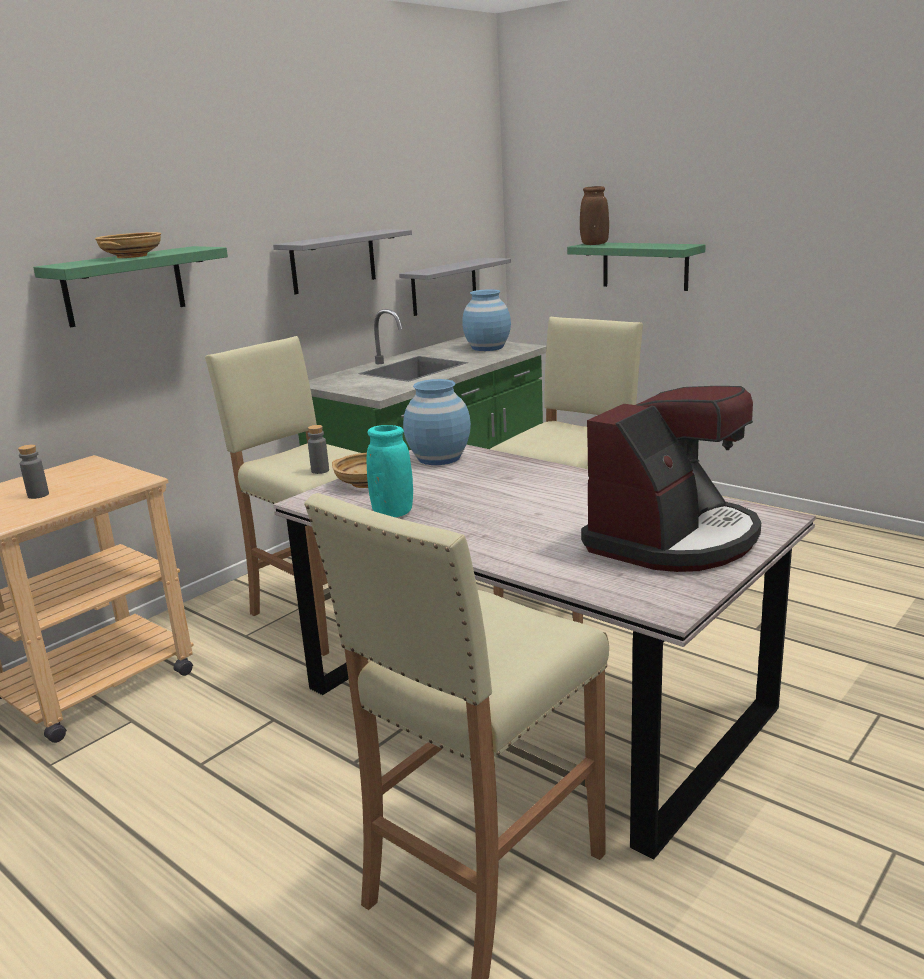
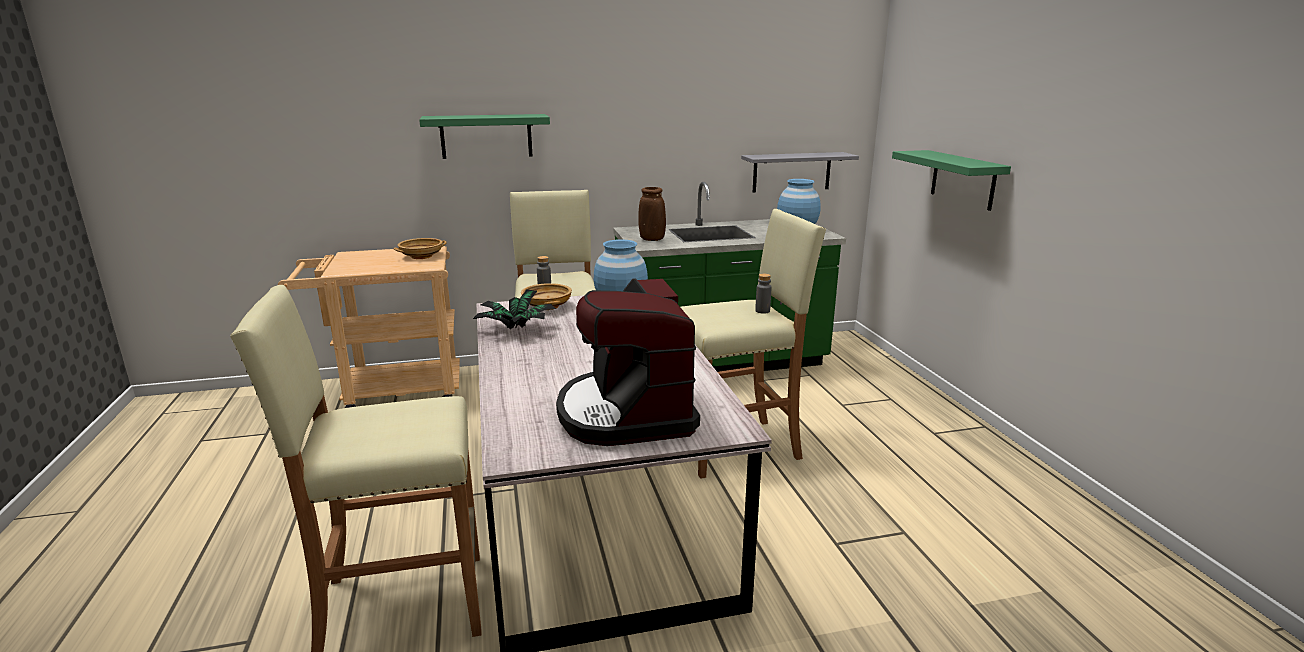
camera: 35 degrees right, 0 degrees up
grey bottle [18,444,49,499] -> grey bottle moved to [755,273,772,314]
beige bowl [95,232,161,258] -> beige bowl moved to [394,238,447,259]
grey shelf [273,229,412,294] -> none
turquoise vase [366,425,413,517] -> potted plant [473,289,556,329]
brown vase [580,186,609,245] -> brown vase moved to [638,187,666,241]
coffee machine [581,386,761,572] -> coffee machine turned 90 degrees clockwise [556,278,700,446]

